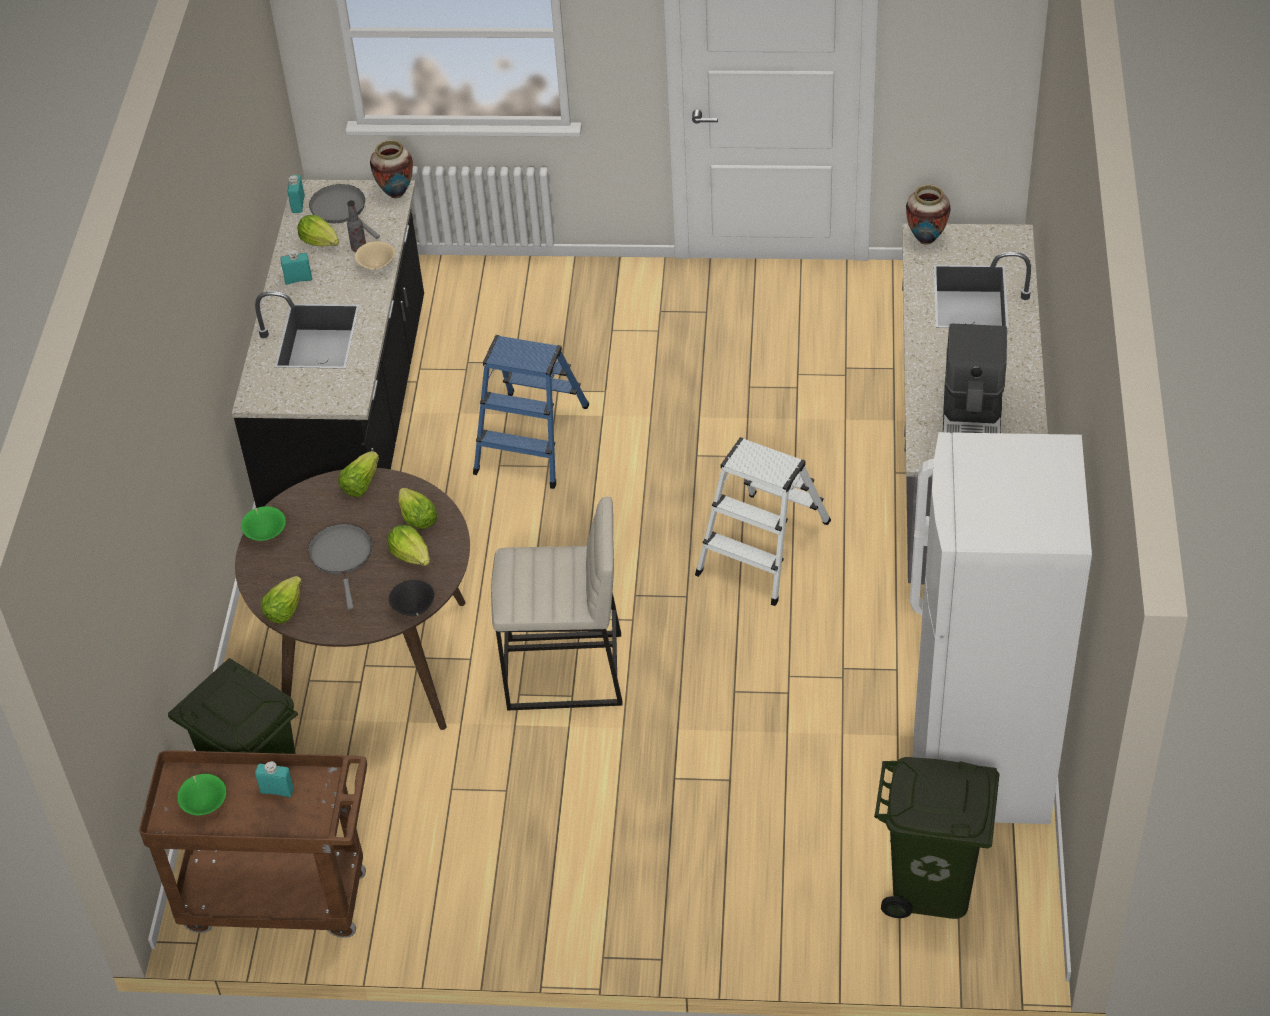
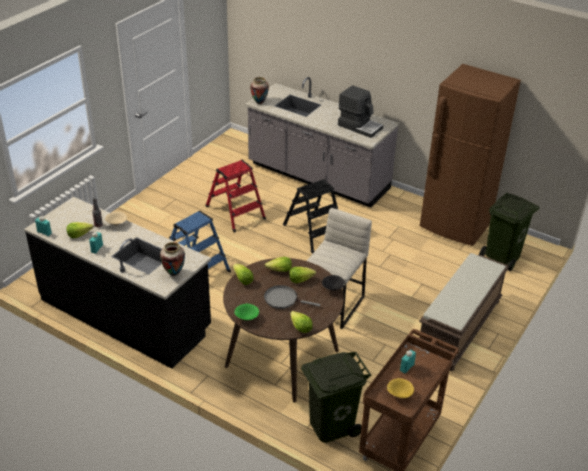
camera: 65 degrees left, 10 degrees down
green bowl [177,774,226,815] -> yellow bowl [387,378,414,398]
grey frying pan [309,184,380,239] -> none
vase [370,140,413,198] -> vase moved to [160,242,185,276]
white step ladder [695,437,831,606] -> black step ladder [283,179,338,254]
white fridge [910,432,1092,824] -> brown fridge [420,64,521,246]
none -> red step ladder [205,160,266,233]
none -> brown bench [419,253,509,371]

